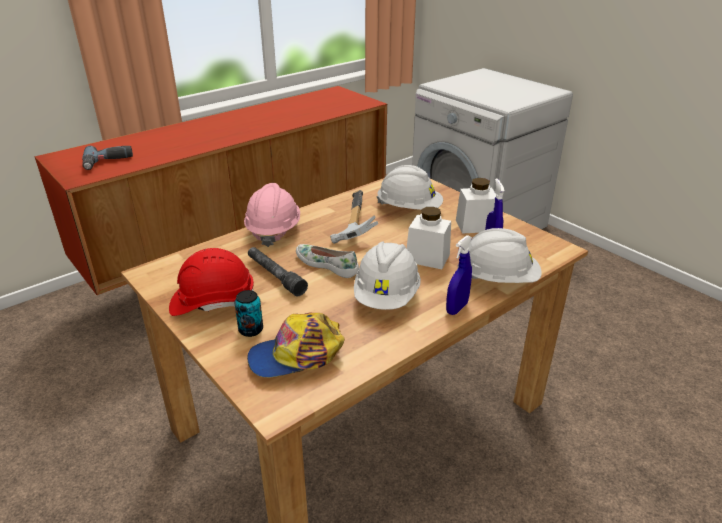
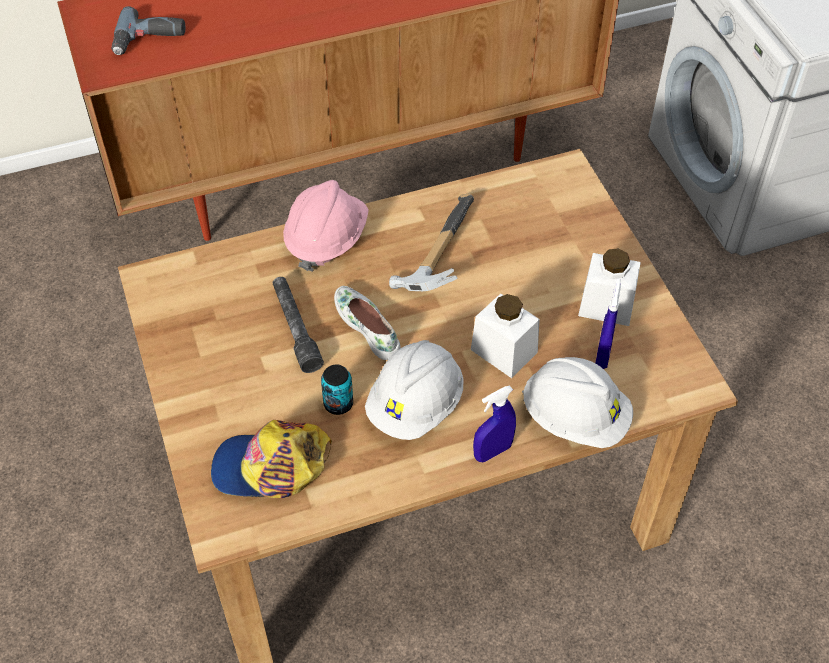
camera: 20 degrees right, 20 degrees up
red hard hat [169,248,254,316] -> none
can [235,290,263,337] -> can moved to [321,365,353,415]
white hard hat [377,165,443,210] -> none

